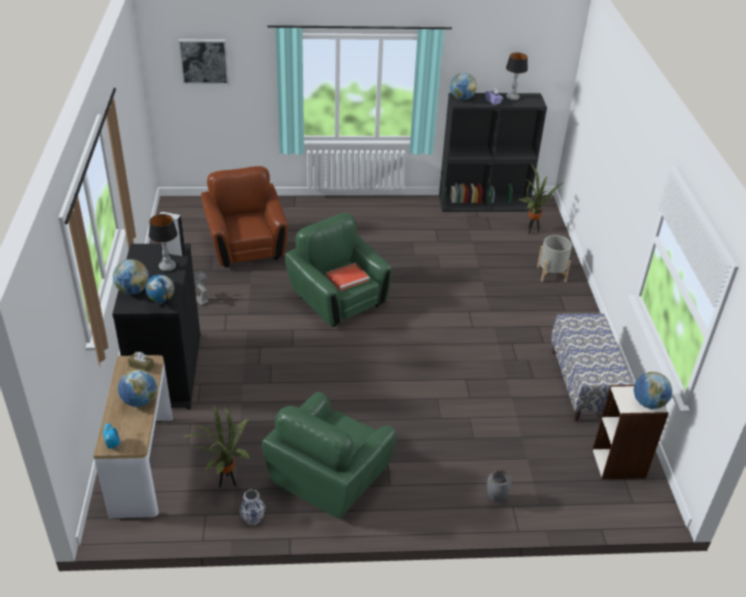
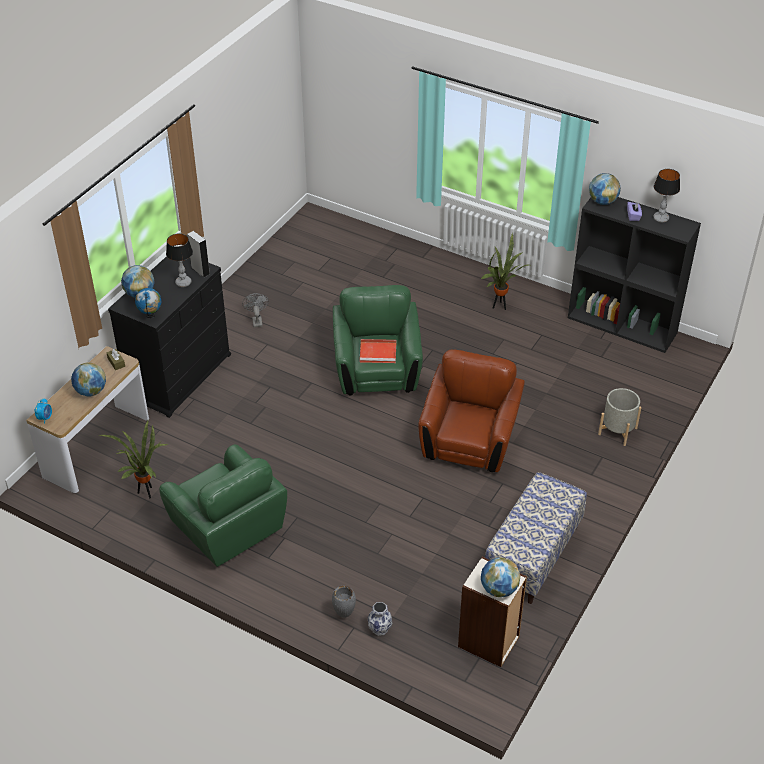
camera: 35 degrees right, 5 degrees up
picture [178,39,229,85] -> none
brown armchair [201,166,288,268] -> brown armchair moved to [418,350,525,472]
vase [239,490,265,525] -> vase moved to [368,602,392,636]
green armchair [262,392,396,519] -> green armchair turned 105 degrees counterclockwise [159,444,287,567]
potted plant [518,165,566,234] -> potted plant moved to [480,233,528,310]

